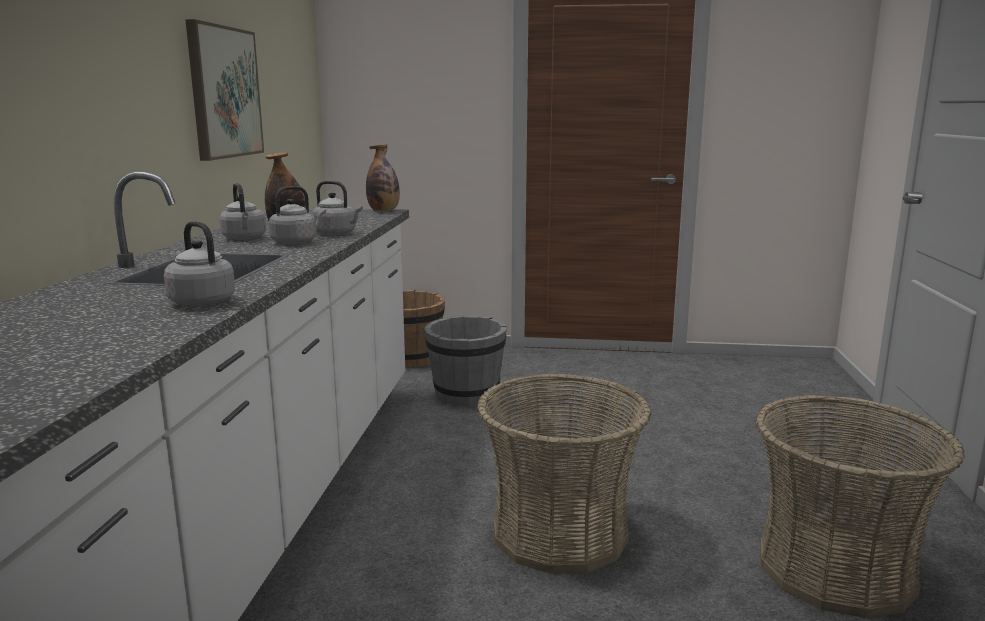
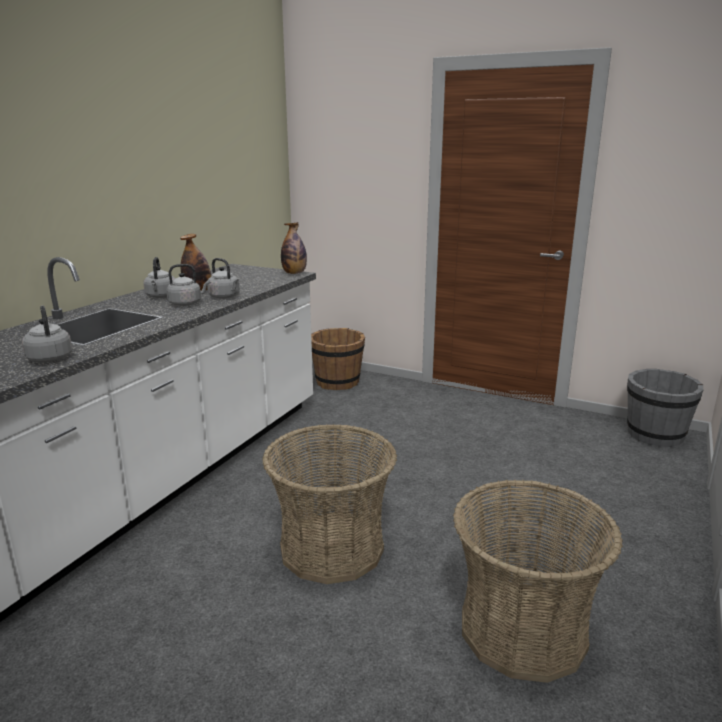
camera: 20 degrees right, 5 degrees up
picture [185,19,264,161] -> none
grey bucket [424,316,507,406] -> grey bucket moved to [627,369,703,447]

